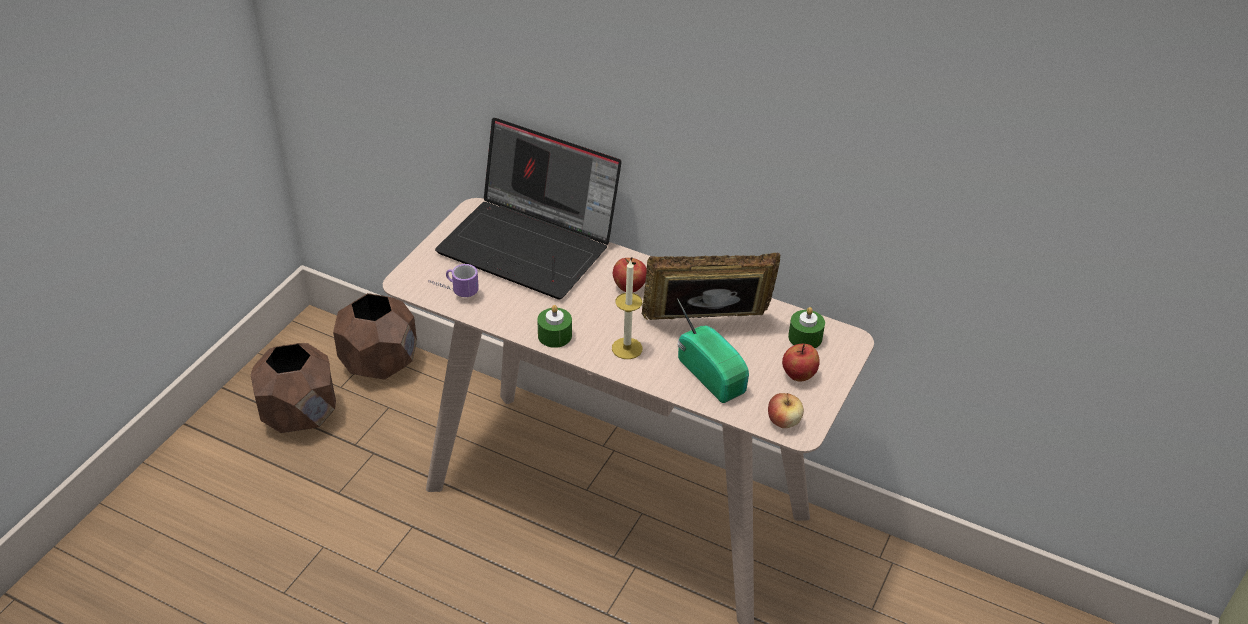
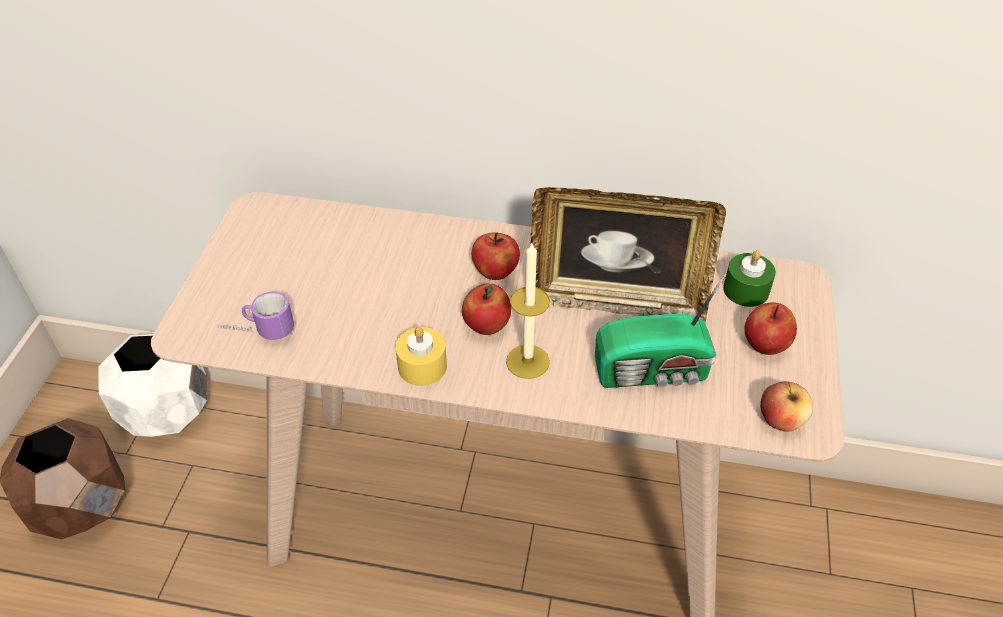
camera: 15 degrees left, 5 degrees up
brown planter [333,293,417,380] -> white planter [98,334,207,437]
laptop [435,118,622,299] -> none
green candle [537,305,572,348] -> yellow candle [395,327,447,386]
picture frame [642,253,780,320] -> picture frame turned 150 degrees counterclockwise [530,187,726,322]
radio [677,298,749,403] -> radio turned 135 degrees clockwise [595,273,726,388]
none -> apple [462,283,511,335]

